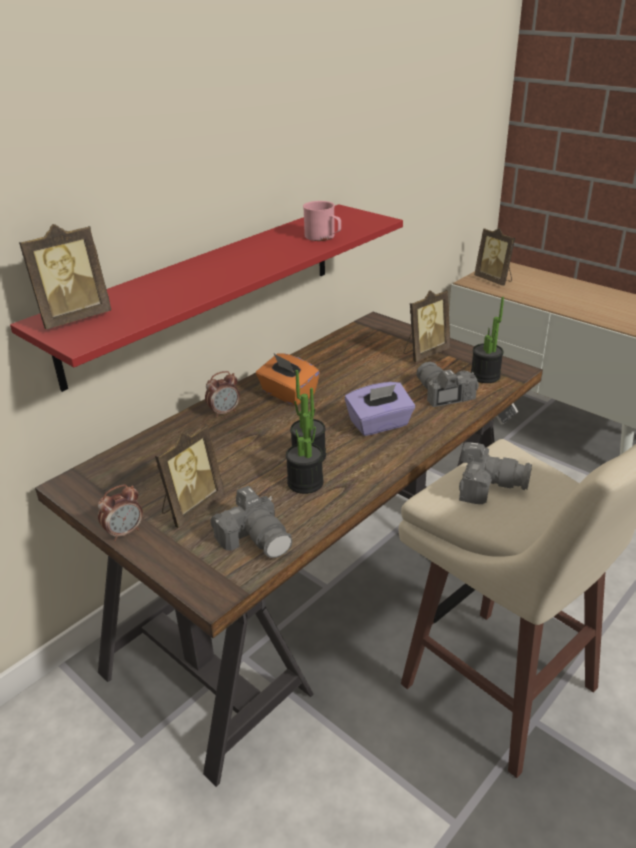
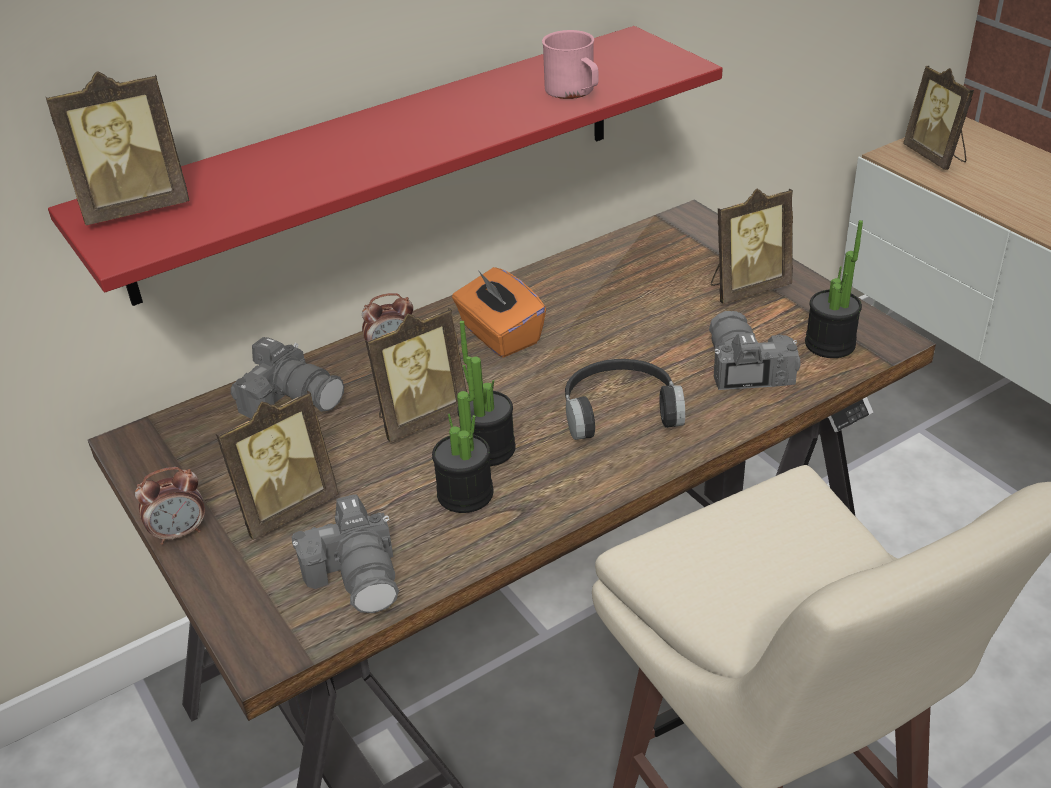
camera: 15 degrees right, 5 degrees up
purple tissue box [345,382,415,436] -> black headphones [565,359,685,440]
camera [459,442,532,504] -> camera moved to [231,337,344,419]
none -> picture frame [365,308,467,442]

